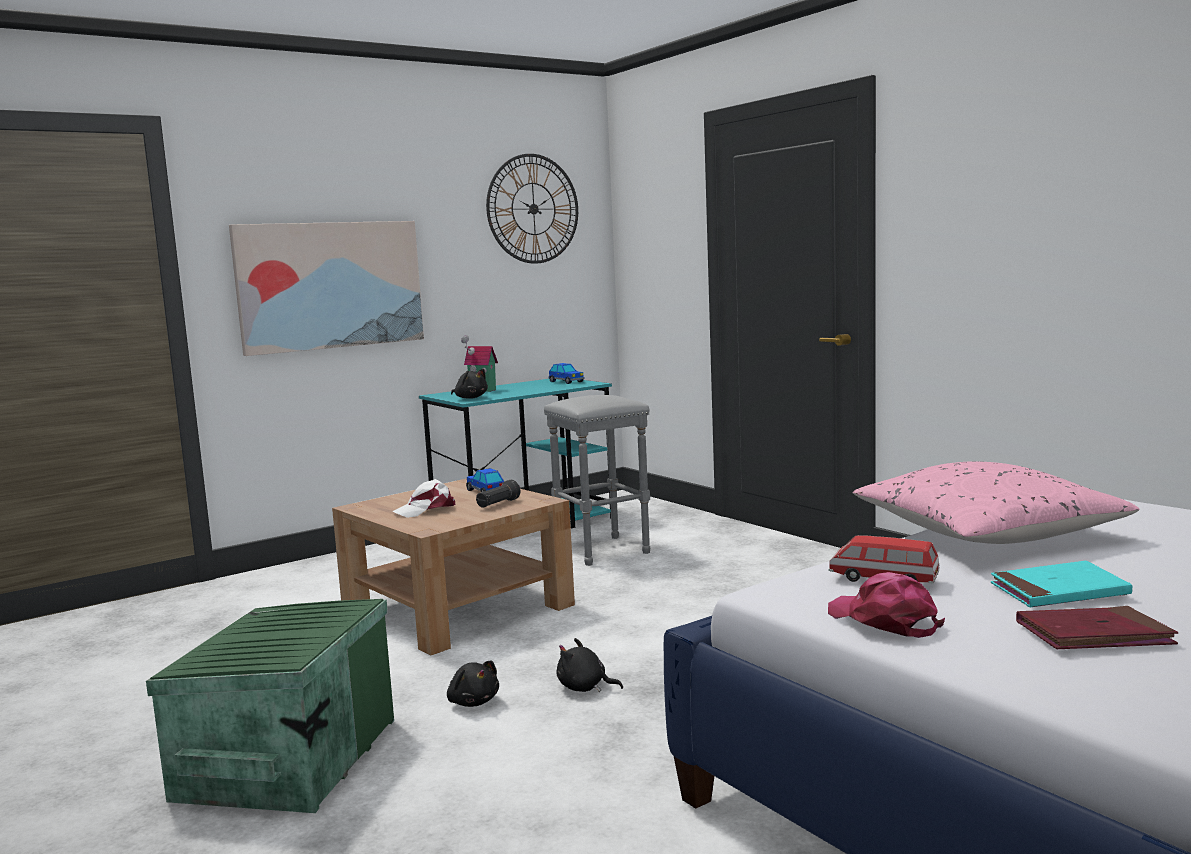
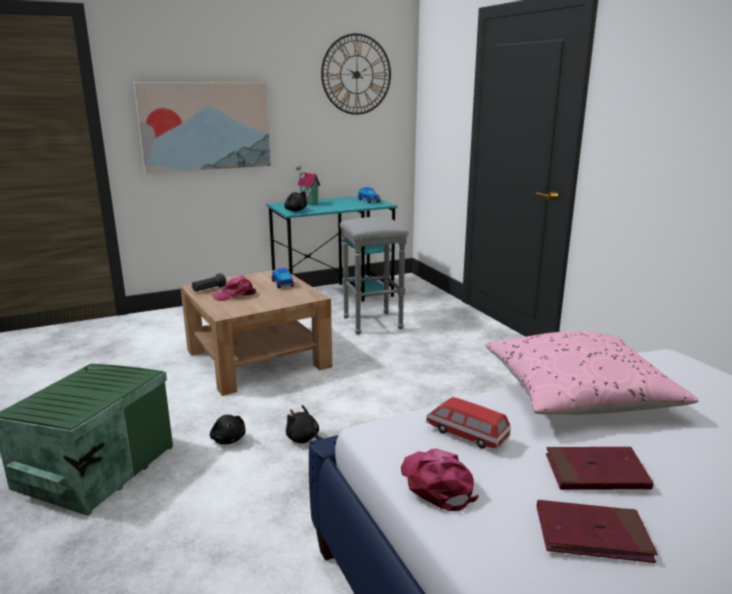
camera: 10 degrees right, 10 degrees up
white cap [393,479,455,518] -> pink cap [212,276,256,301]
black flashlight [476,480,520,508] -> black flashlight moved to [192,273,226,292]
turquoise book [991,561,1132,607] -> red book [546,447,653,490]

